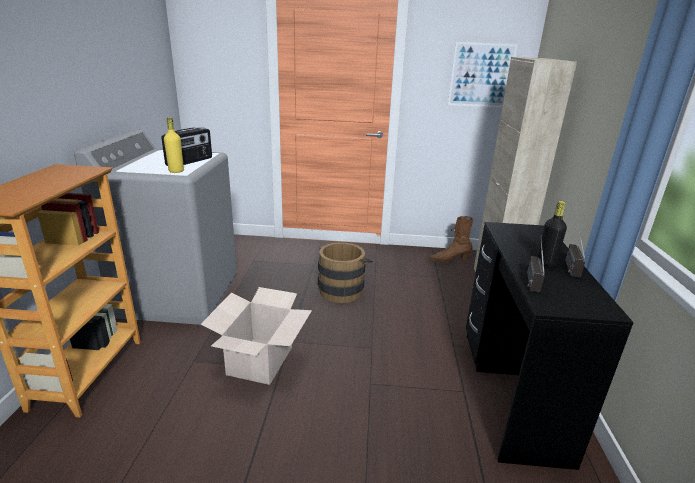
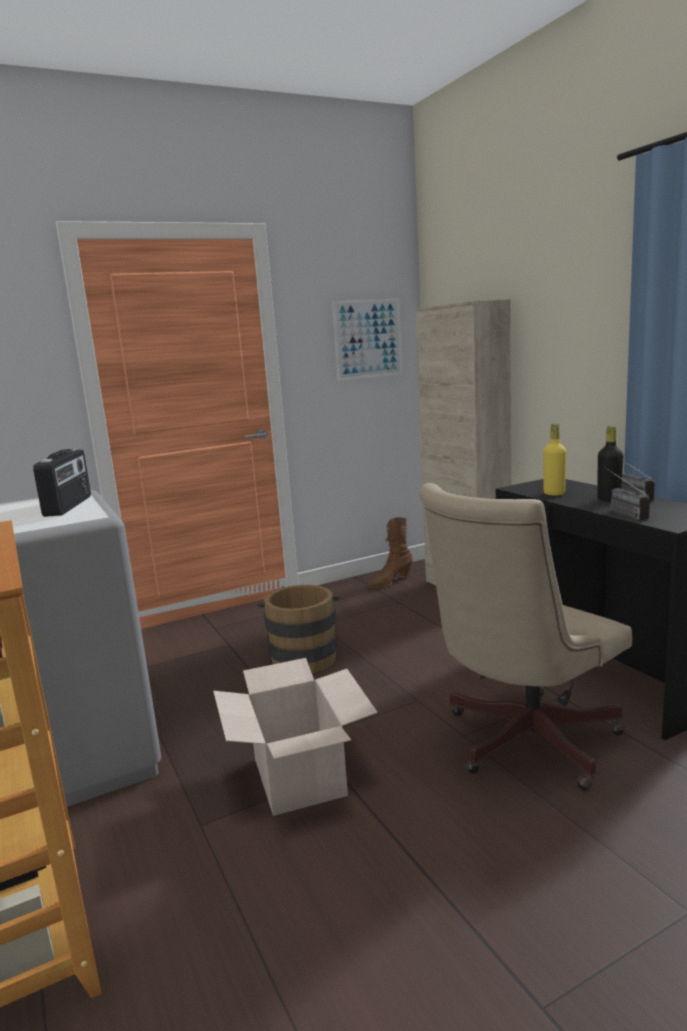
camera: 30 degrees left, 10 degrees down
yellow bottle [164,117,184,173] -> yellow bottle moved to [543,424,566,495]
none -> beige office chair [419,483,632,791]

